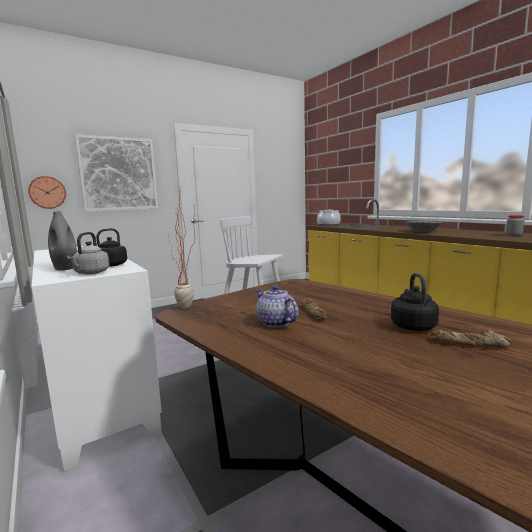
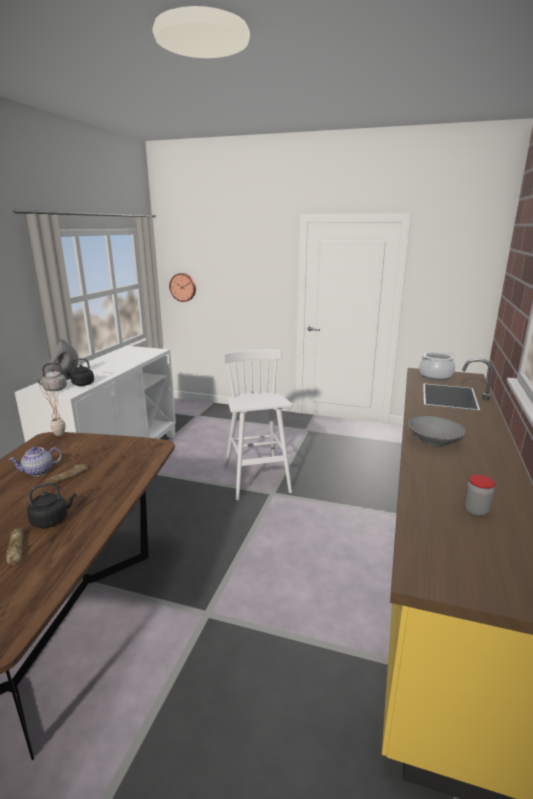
camera: 50 degrees right, 10 degrees up
picture [75,134,158,212] -> none
teapot [256,286,299,328] -> teapot turned 135 degrees counterclockwise [9,447,62,476]

